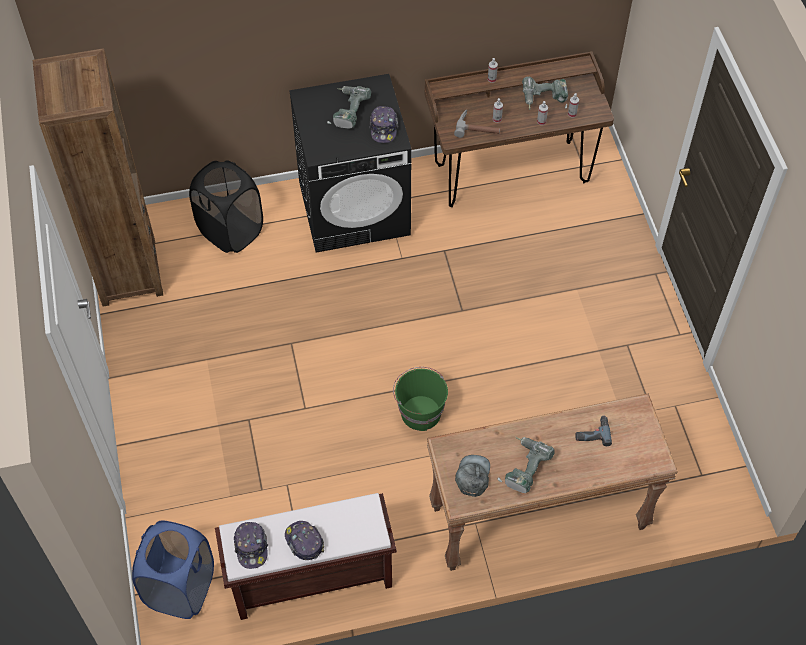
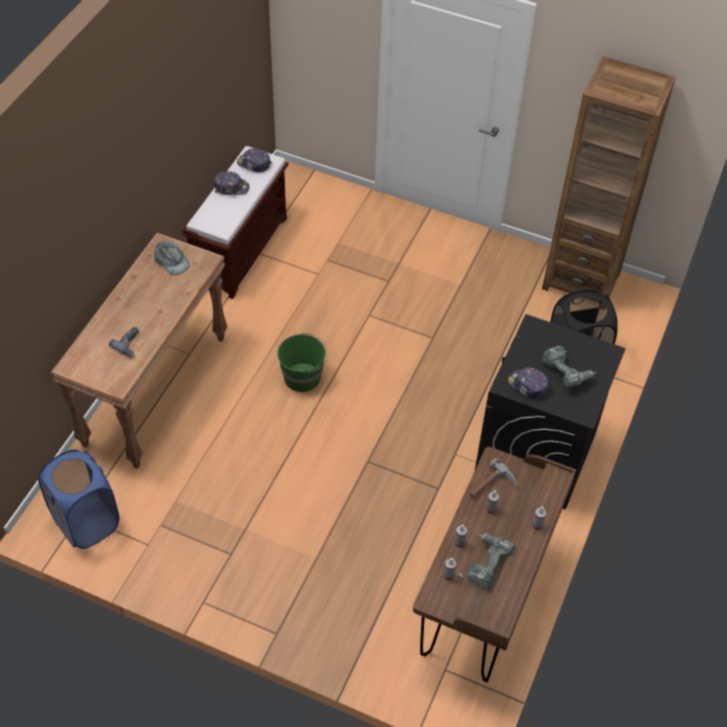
camera: 125 degrees right, 5 degrees down
blue laundry basket [132,520,214,619] -> blue laundry basket moved to [38,449,120,549]
power drill [498,437,555,493] -> none

